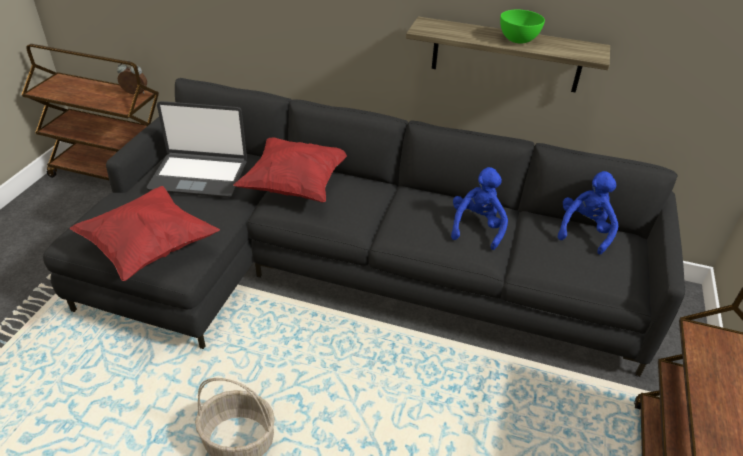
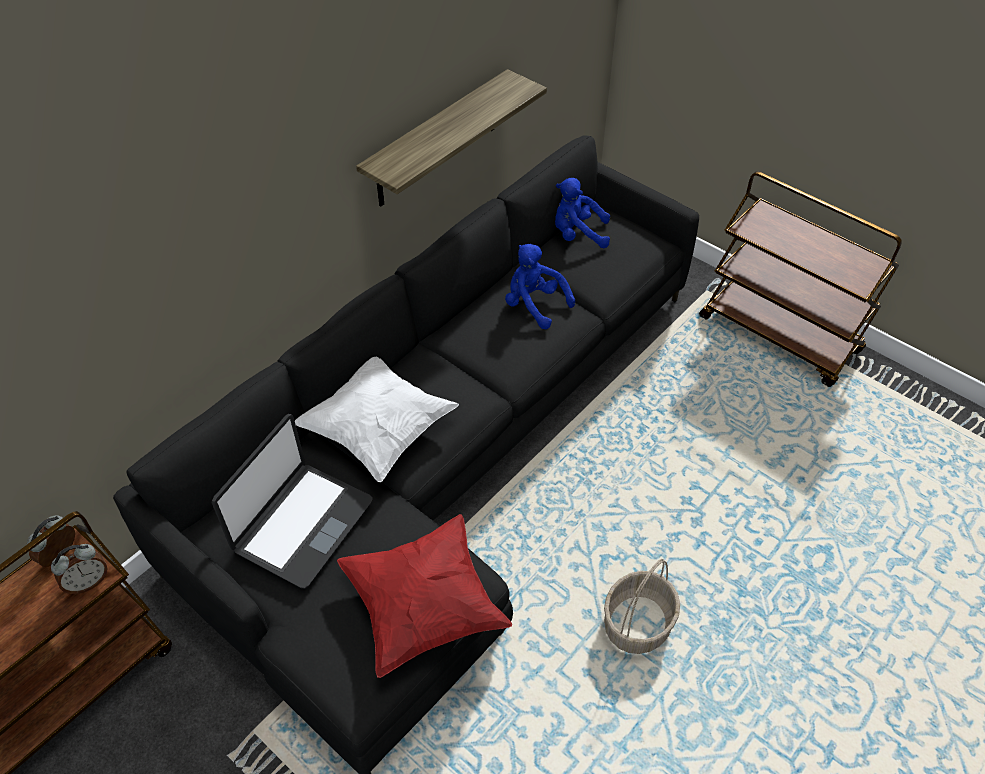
camera: 65 degrees left, 10 degrees up
red pillow [234,138,347,203] -> white pillow [295,356,459,482]
green bowl [500,10,545,44] -> none
blue plush toy [557,171,618,254] -> blue plush toy turned 45 degrees counterclockwise [555,178,610,248]
none -> alarm clock [51,544,108,594]

